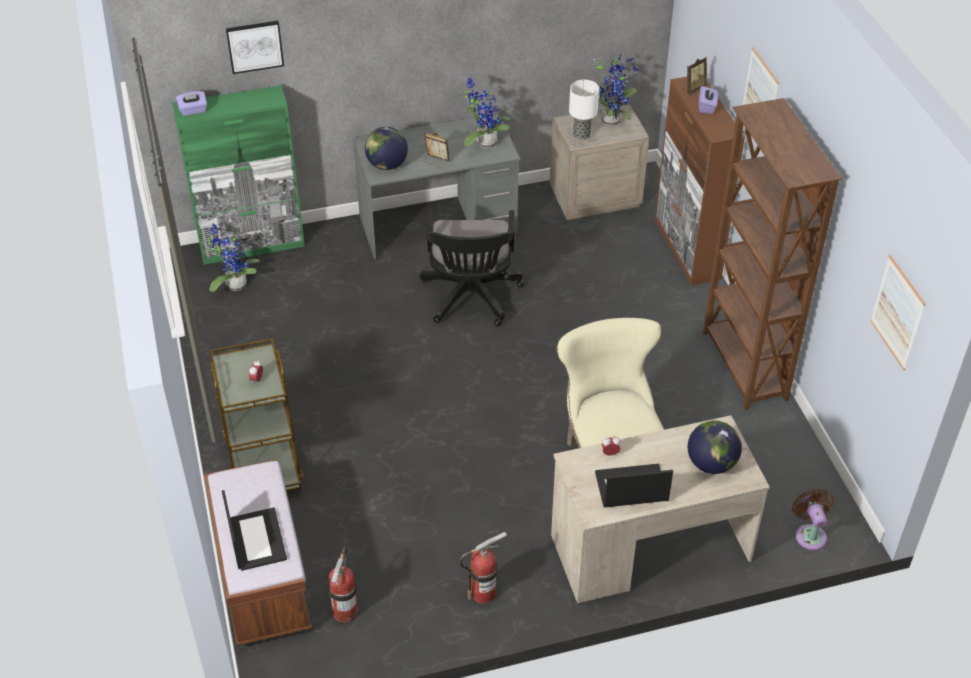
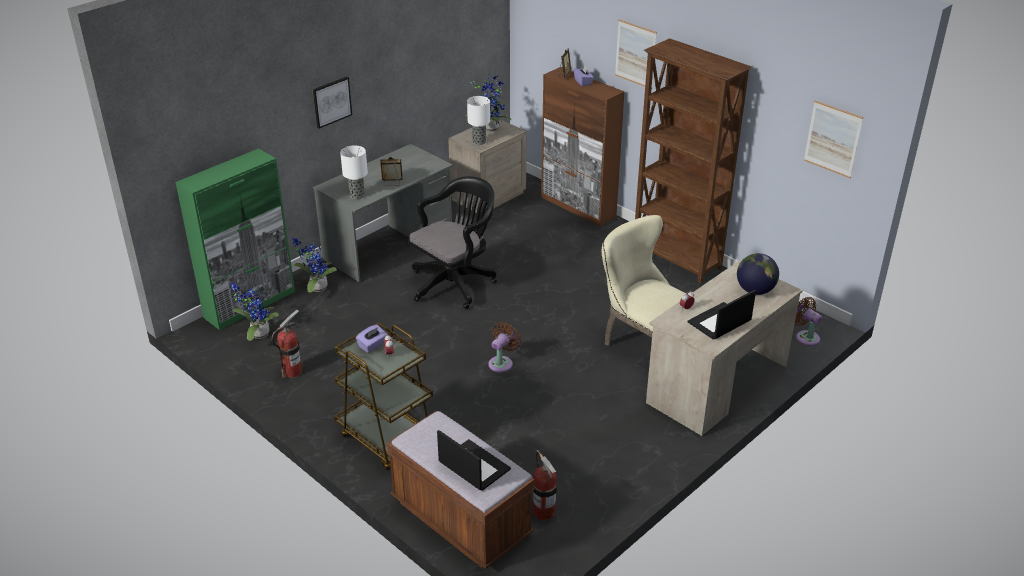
camera: 30 degrees left, 10 degrees down
purple tissue box [176,91,207,116] -> purple tissue box moved to [356,325,388,353]
picture [226,21,284,74] -> picture moved to [313,77,352,128]
globe [365,127,408,170] -> table lamp [340,146,368,199]
black office chair [420,210,524,327] -> black office chair turned 105 degrees counterclockwise [408,176,497,309]
fire extinguisher [460,532,507,604] -> fire extinguisher moved to [272,310,302,378]
potted plant [464,78,510,148] -> potted plant moved to [292,238,337,293]
none -> brown fan [489,322,521,372]

